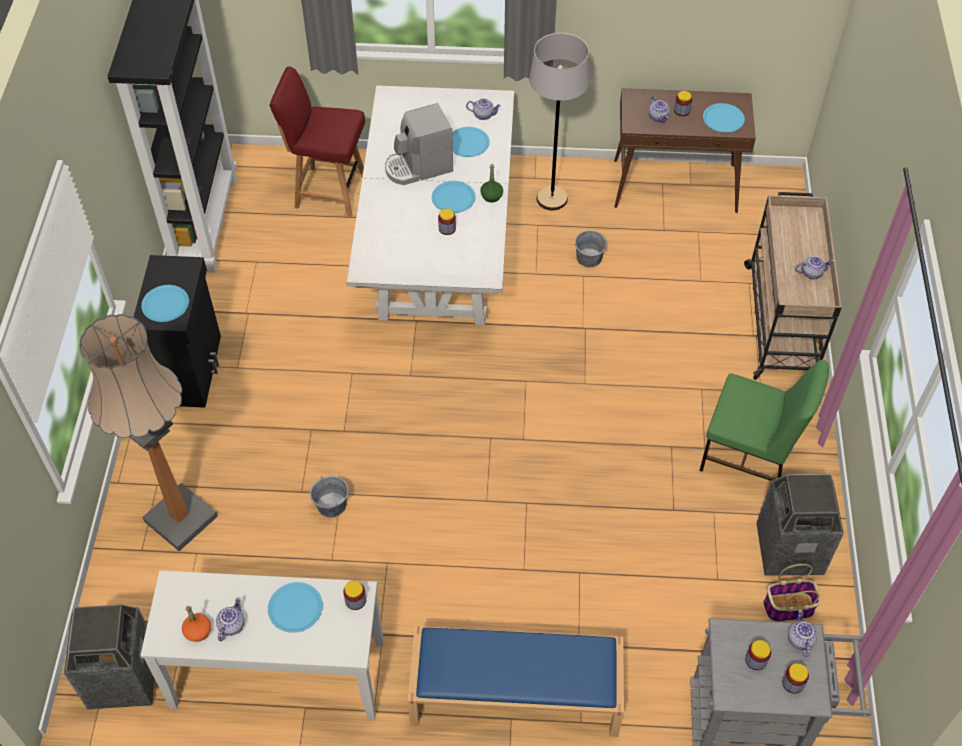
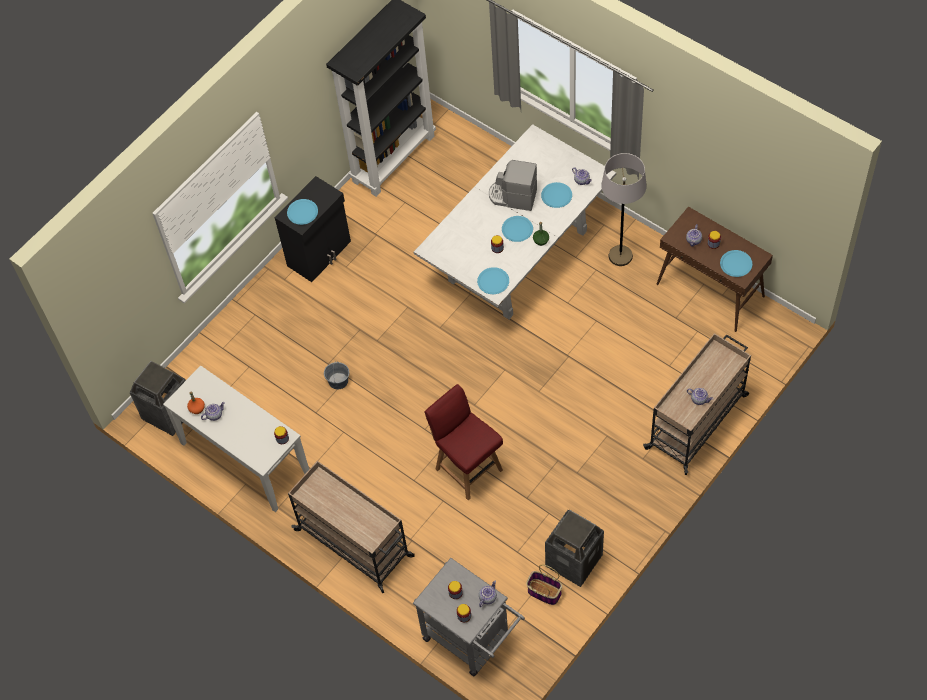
camera: 40 degrees right, 5 degrees up
floor lamp [79,314,218,551] -> none
blue plate [268,582,323,633] -> blue plate moved to [477,267,509,294]
red chair [270,67,365,217] -> red chair moved to [425,384,503,500]
blue bench [407,626,624,737] -> beige cart [288,461,415,593]
grey bucket [575,230,607,267] -> none
green chair [699,360,829,481] -> none

